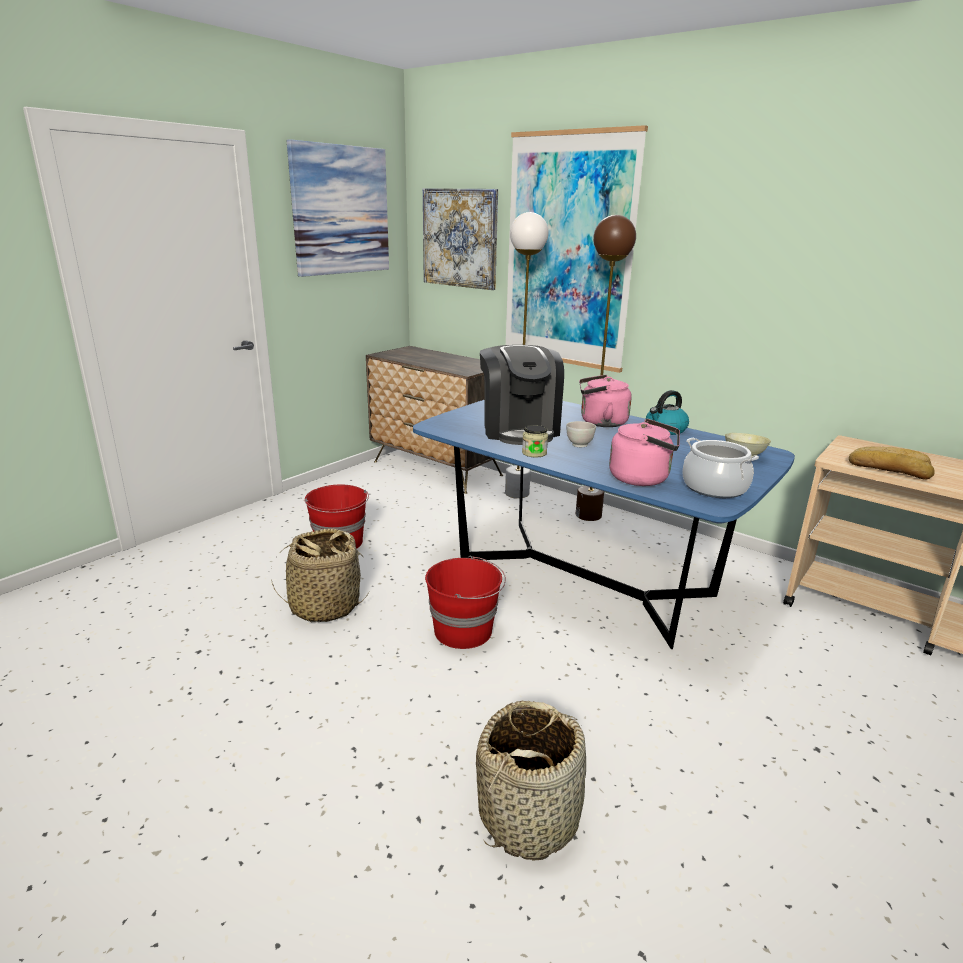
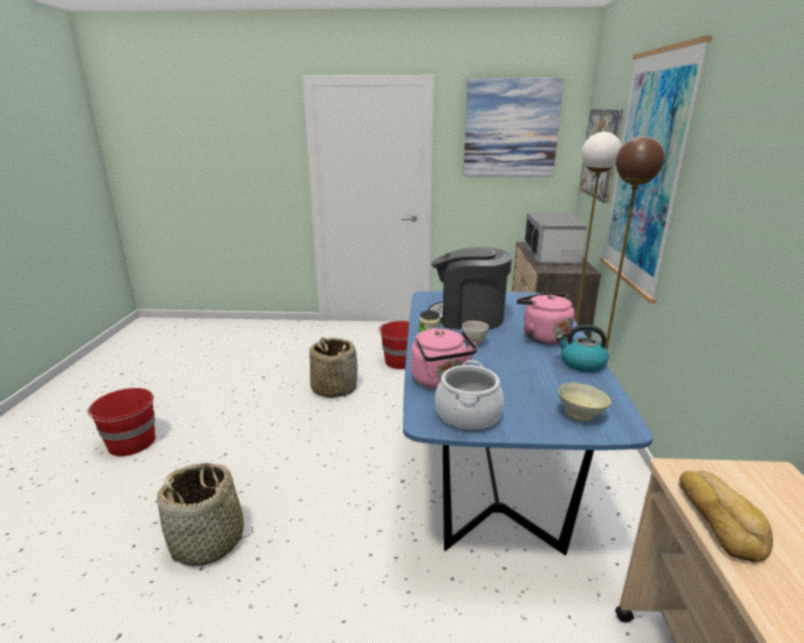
camera: 55 degrees right, 0 degrees up
red bucket [425,556,506,649] -> red bucket moved to [87,388,155,456]
coffee machine [480,345,564,445] -> coffee machine turned 60 degrees clockwise [428,247,512,330]
none -> microwave [524,212,587,263]

